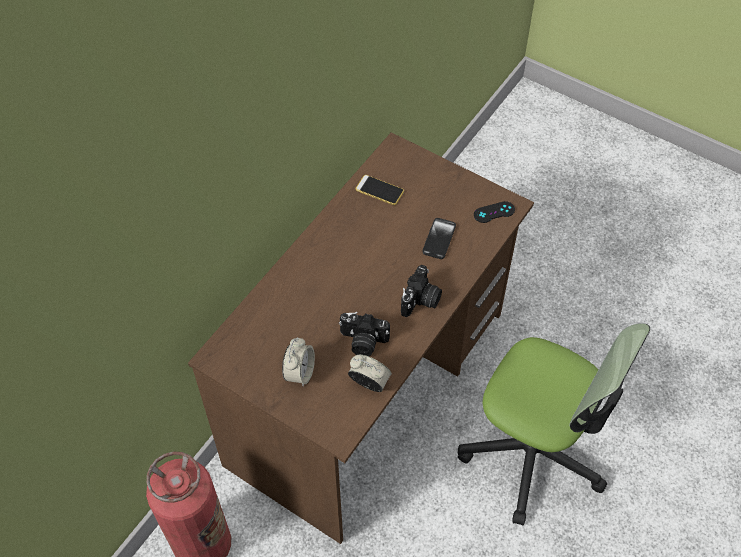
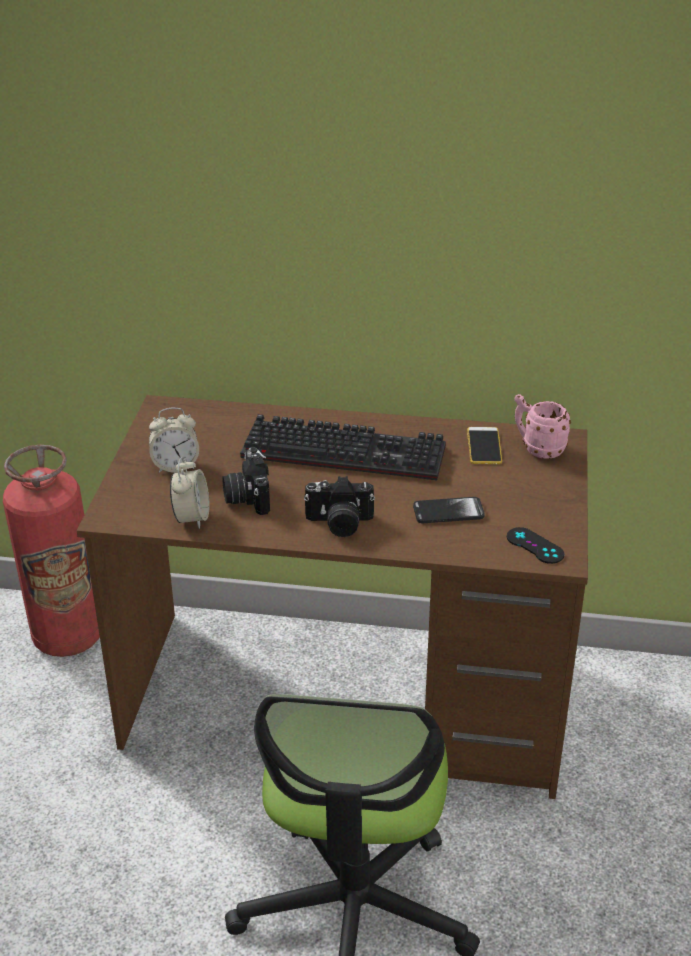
camera: 65 degrees right, 20 degrees down
none -> keyboard [240,414,446,481]
none -> pink mug [515,394,571,459]

